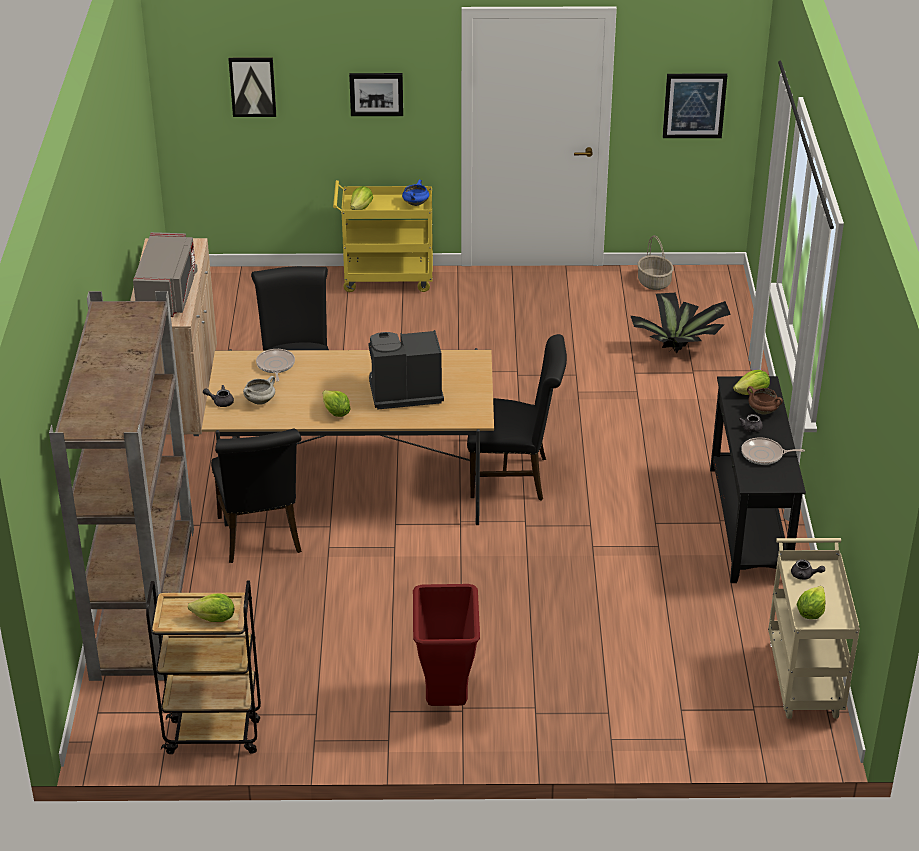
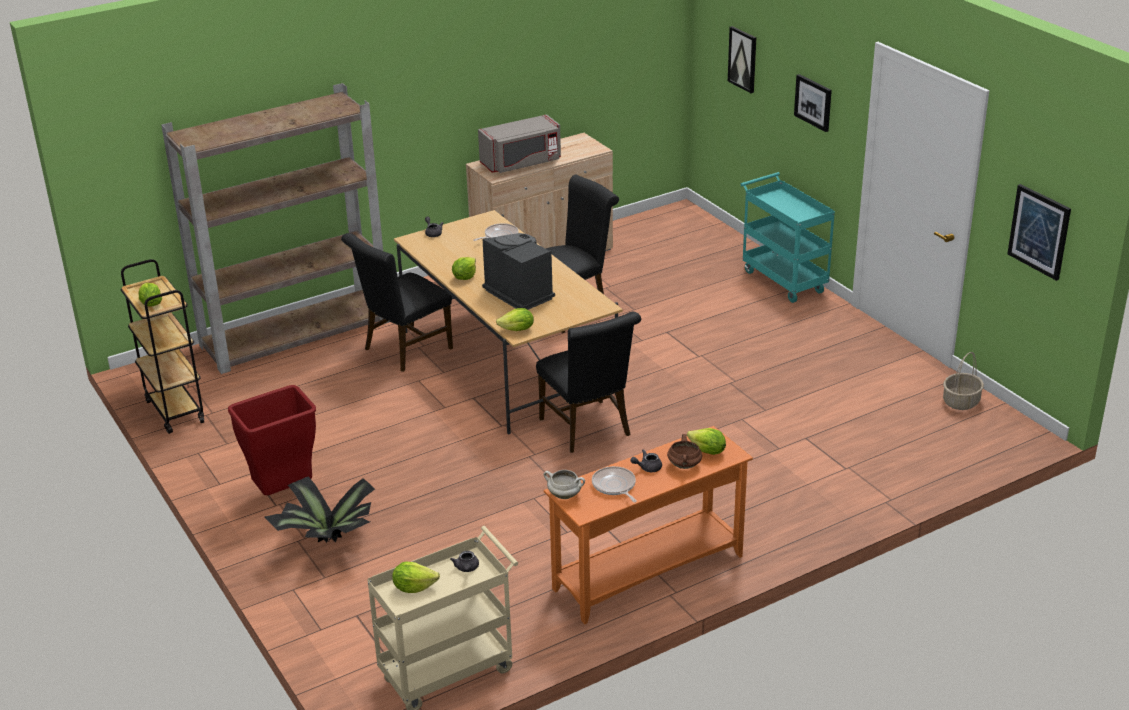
camera: 60 degrees right, 5 degrees down
white cooking pot [243,376,275,405] -> white cooking pot moved to [544,470,585,499]
yellow cart [333,180,433,292] -> turquoise cart [741,172,835,303]
lettuce [351,186,373,210] -> lettuce moved to [496,308,534,331]
blue cooking pot [402,180,429,206] -> none
potted plant [631,292,731,354] -> potted plant moved to [265,476,375,543]
black console table [710,376,806,583] -> orange console table [544,426,753,624]

